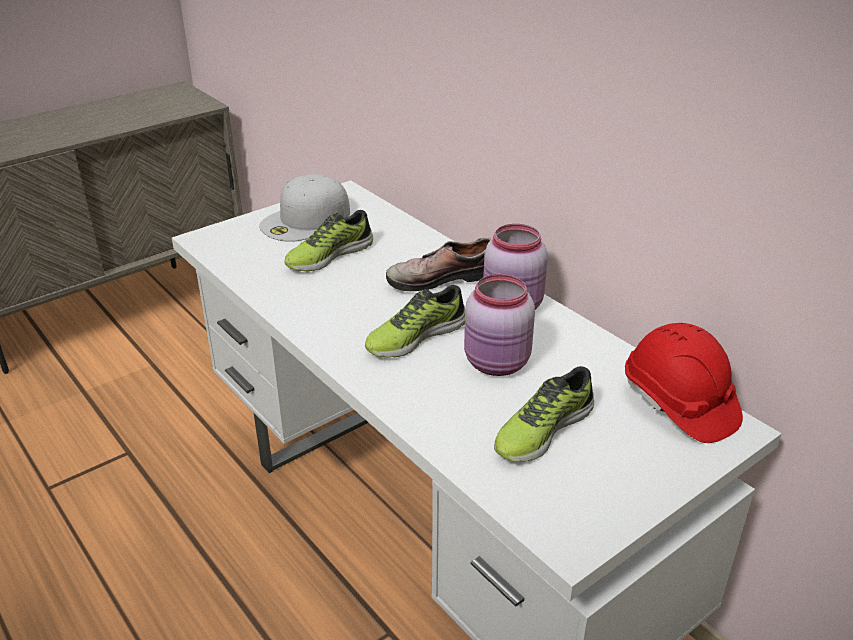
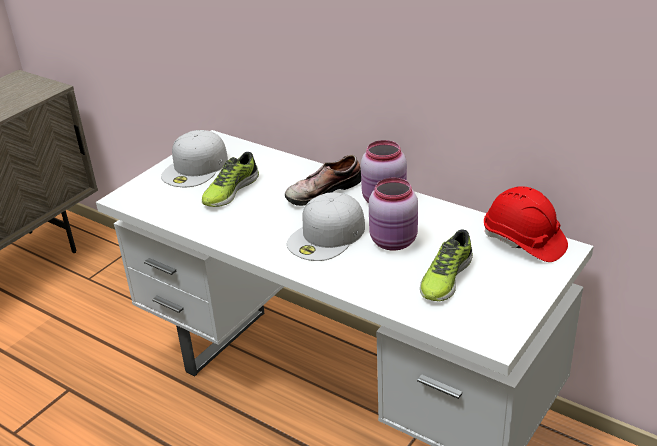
camera: 15 degrees left, 0 degrees up
shoe [365,285,465,358] -> white cap [287,192,365,261]

